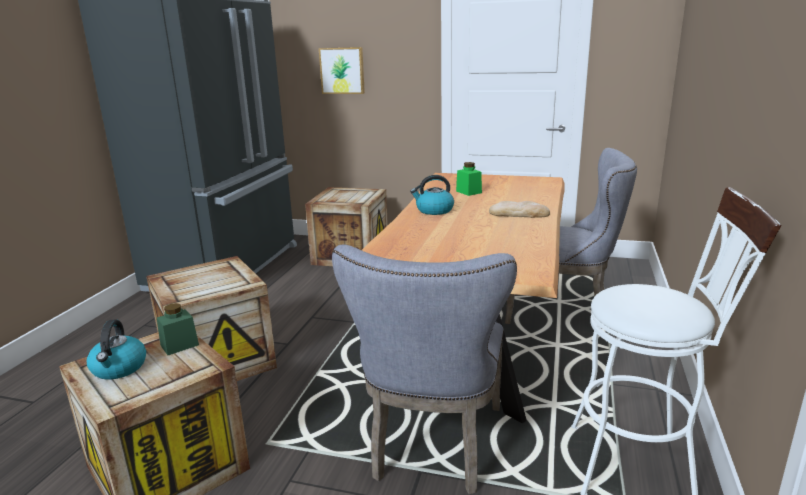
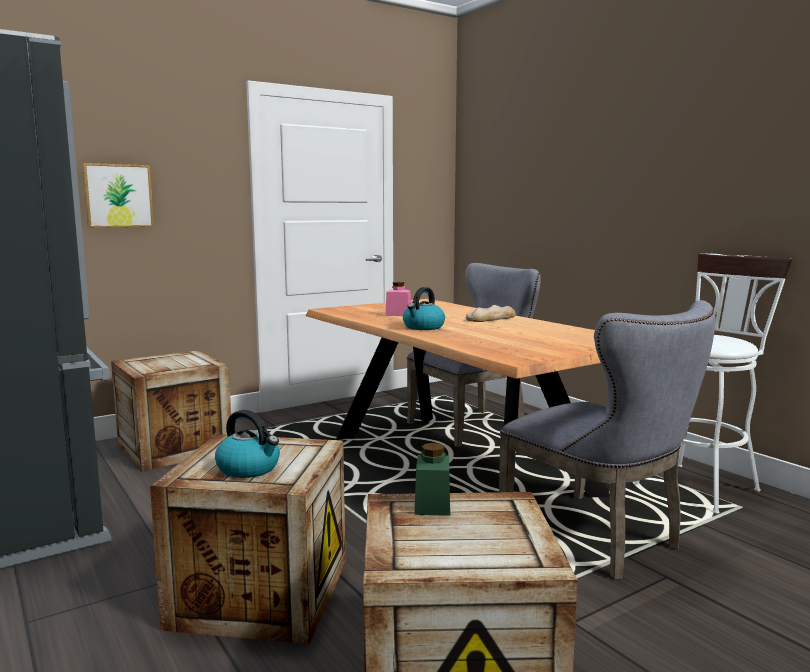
camera: 50 degrees left, 10 degrees down
kettle [87,319,146,380] -> kettle moved to [215,410,280,478]
green jar [456,162,482,196] -> pink jar [385,282,411,316]

